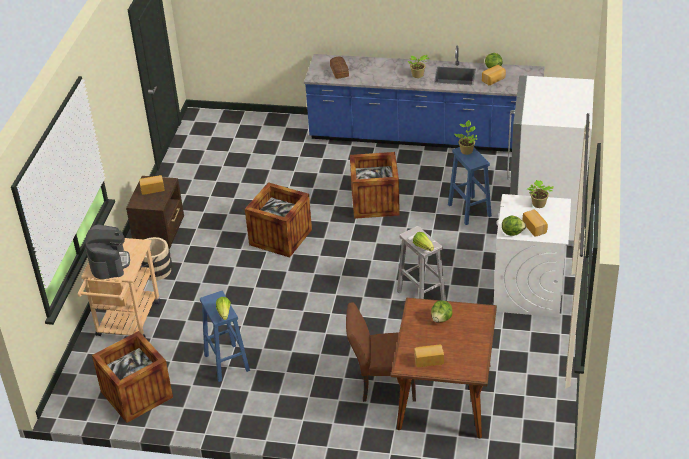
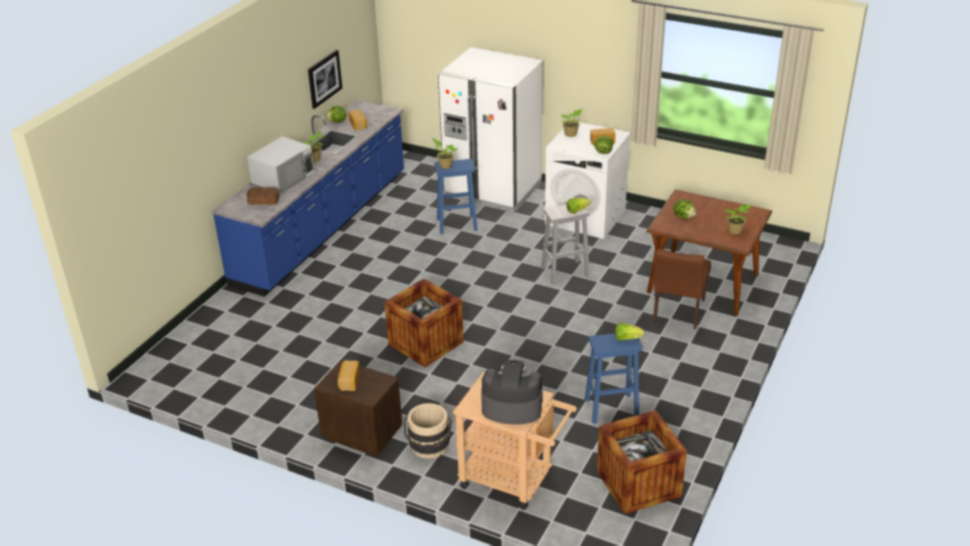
camera: 75 degrees left, 5 degrees down
crate [350,152,400,219] -> none
bread [414,345,444,367] -> potted plant [725,204,751,234]
none -> white microwave [247,136,314,194]
none -> picture [308,50,342,109]

